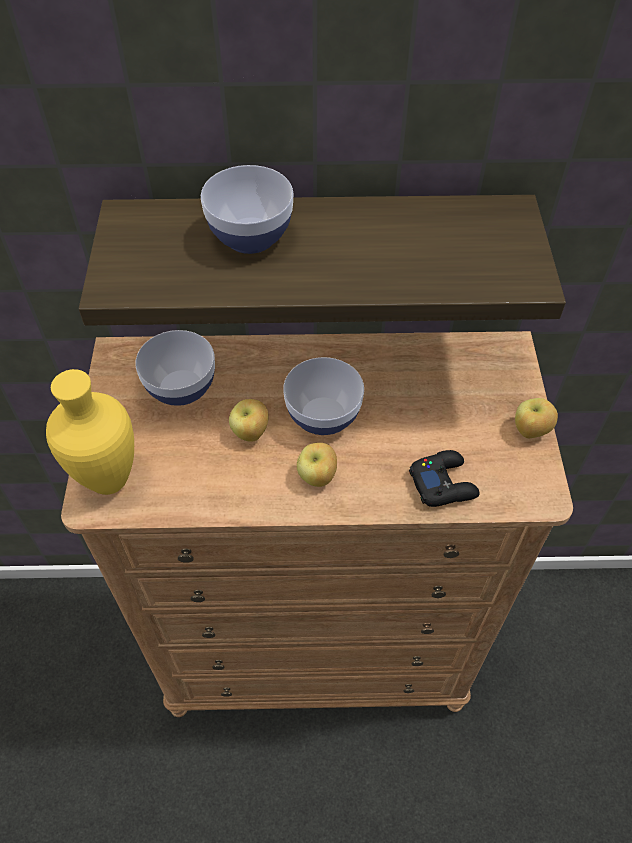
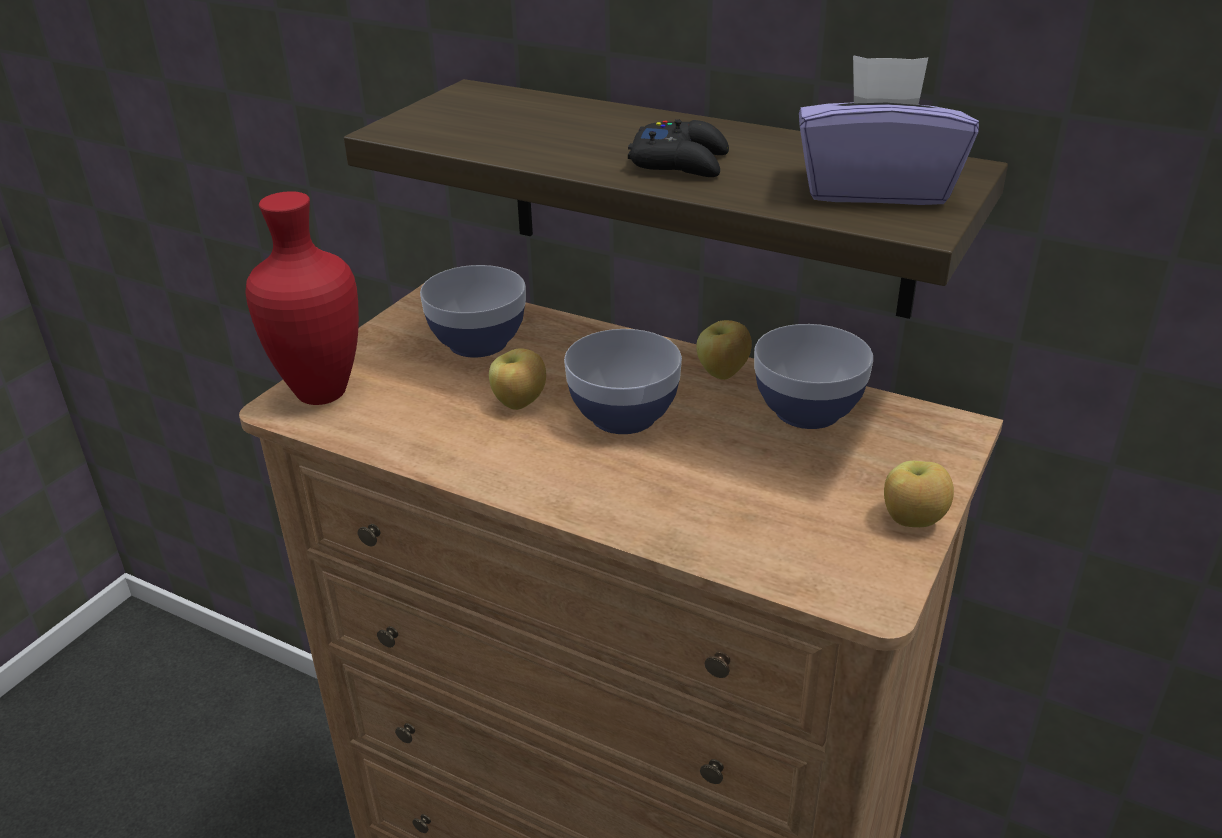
camera: 30 degrees right, 20 degrees down
yellow vase [46,369,134,495] -> red vase [245,191,359,405]
bowl [201,165,294,254] -> bowl moved to [754,324,873,429]
apple [297,443,337,487] -> apple moved to [696,320,752,380]
black game controller [409,450,480,507] -> black game controller moved to [628,119,729,177]
none -> purple tissue box [799,55,979,205]

